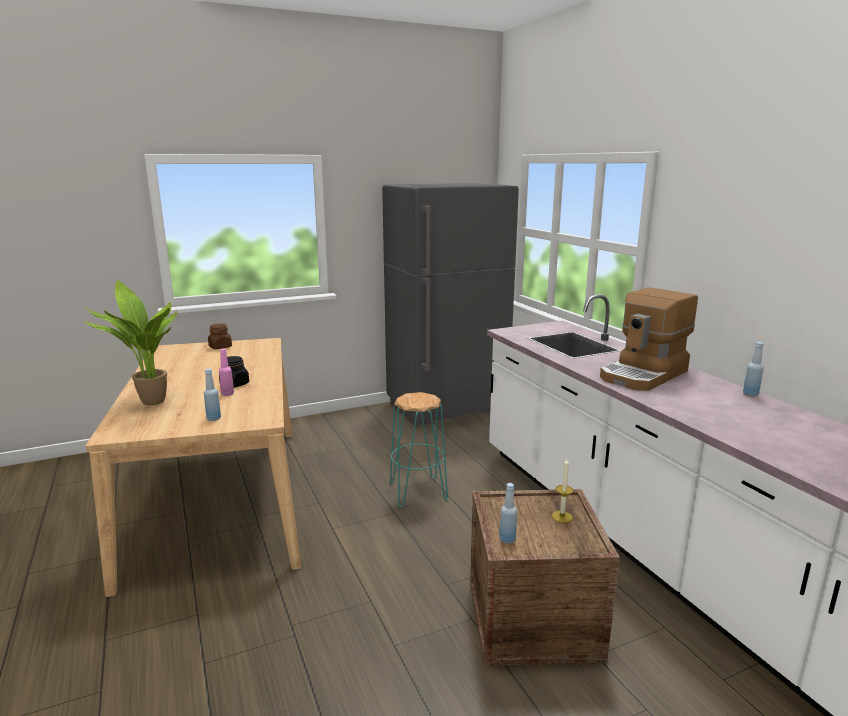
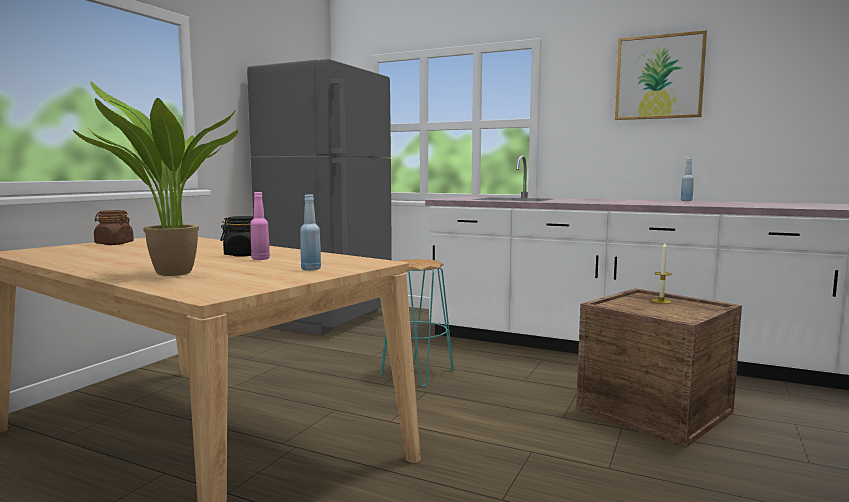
camera: 40 degrees left, 10 degrees down
blue bottle [499,483,517,544] -> none
coffee machine [600,287,698,391] -> none
none -> picture [615,30,707,120]

